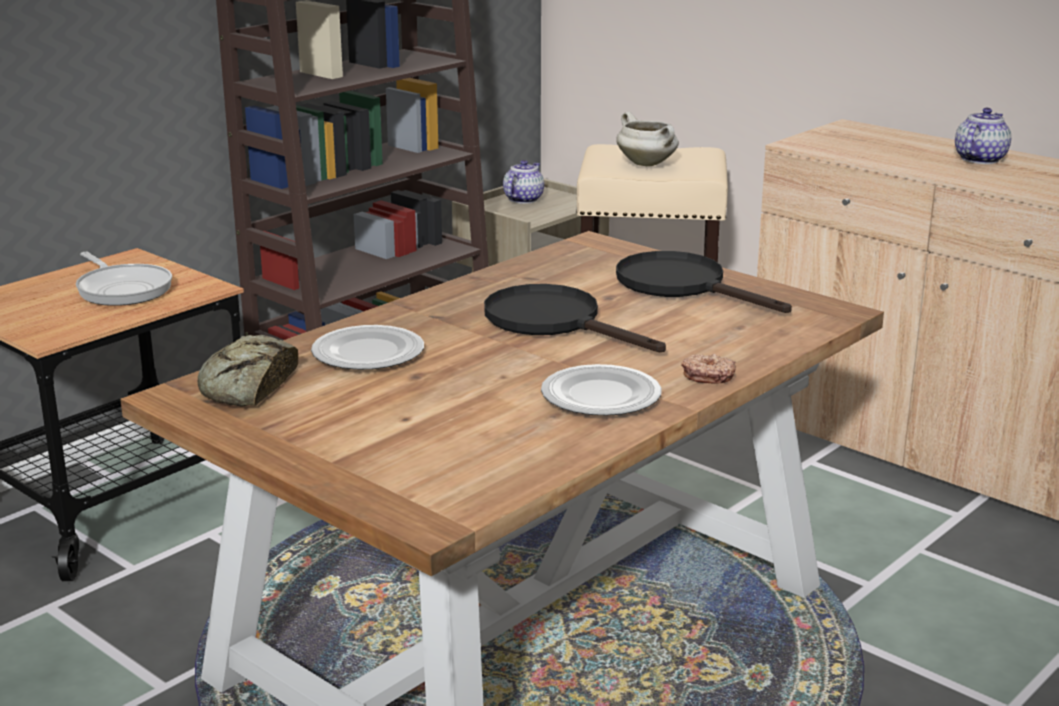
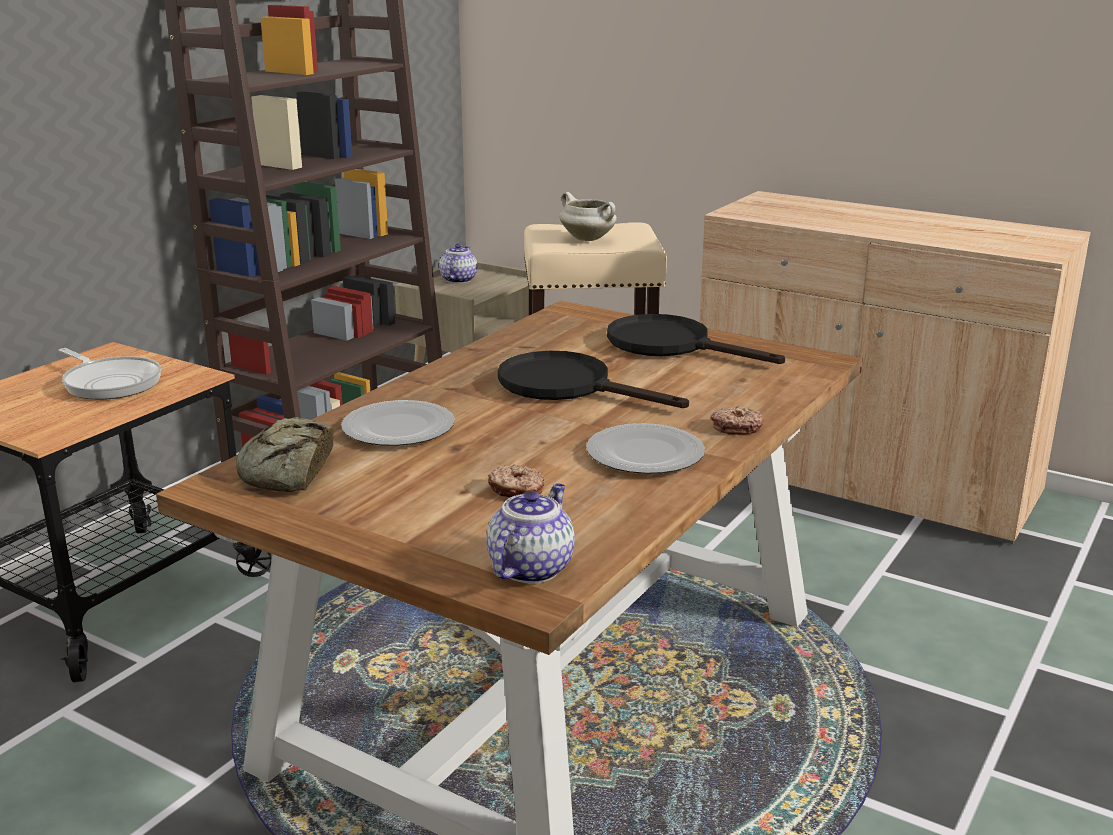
camera: 10 degrees left, 0 degrees up
teapot [955,108,1011,164] -> teapot moved to [486,483,575,583]
none -> donut [488,464,545,497]

